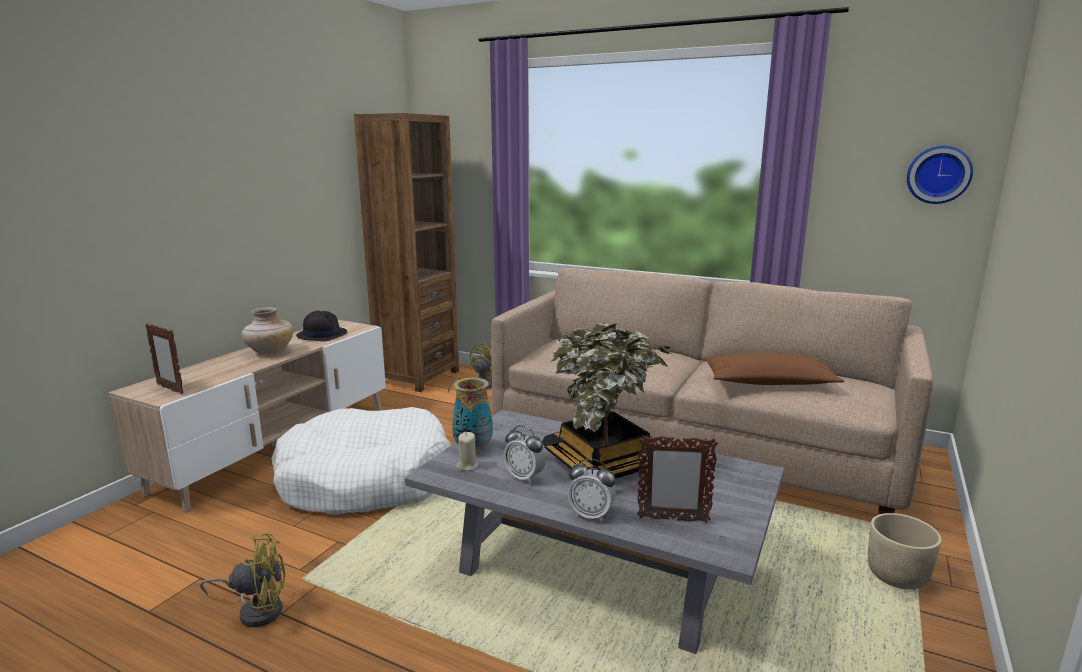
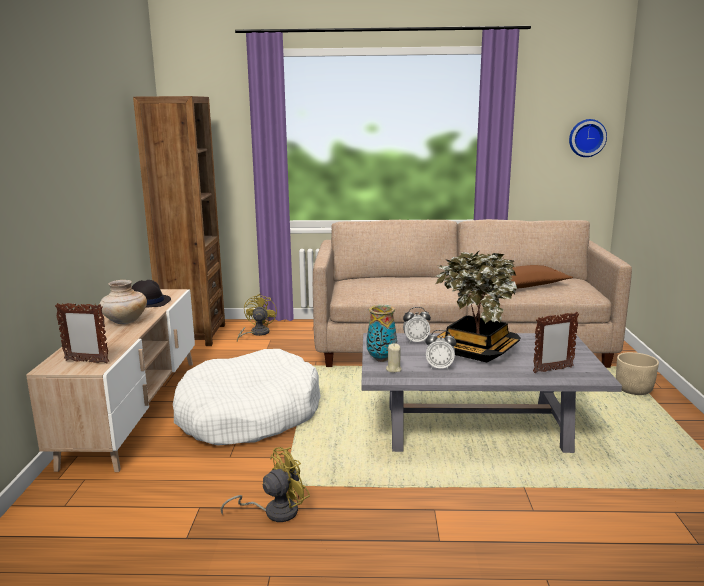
camera: 25 degrees left, 0 degrees up
alarm clock [568,459,616,522] -> alarm clock moved to [403,307,431,344]

